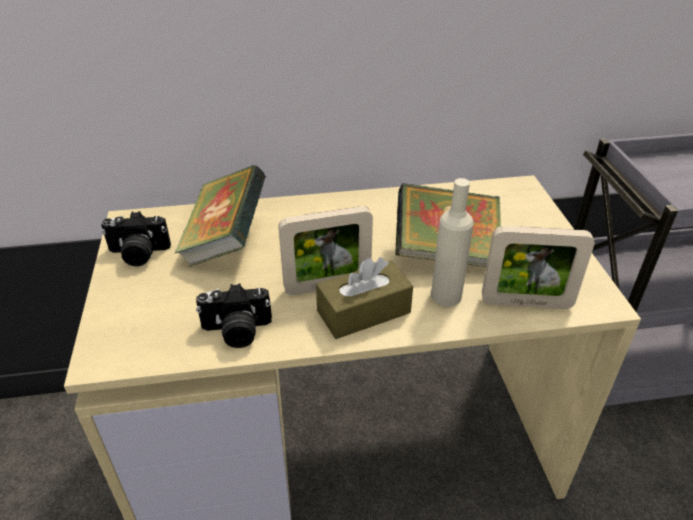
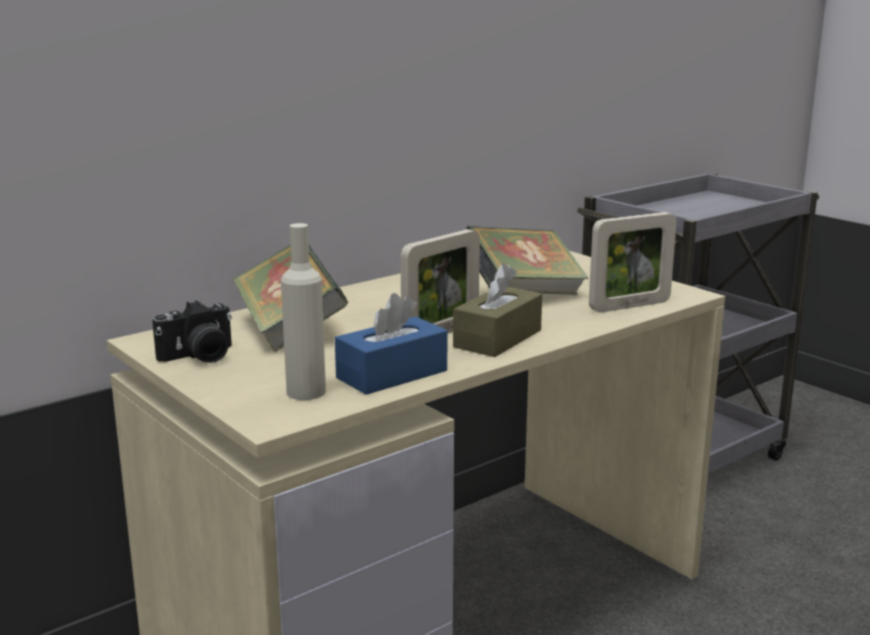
camera: 30 degrees left, 20 degrees down
camera [196,283,272,348] -> blue tissue box [335,293,447,395]
beige bottle [431,178,474,306] -> beige bottle moved to [281,223,326,400]

